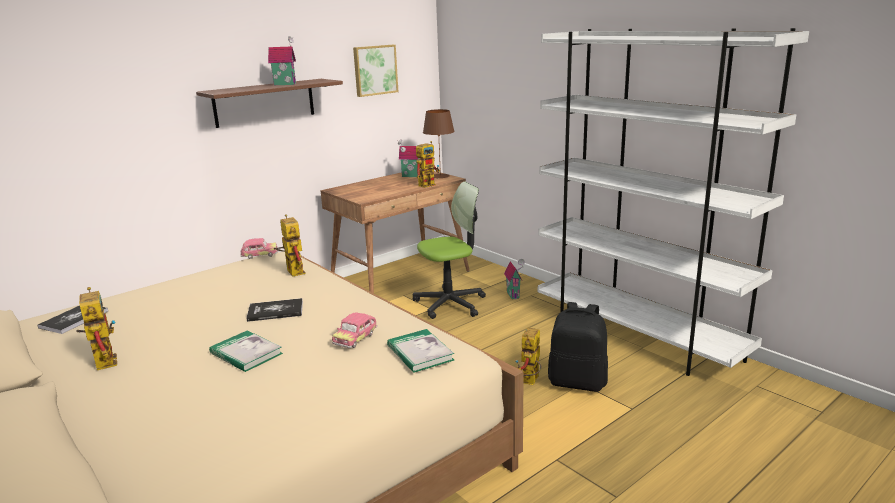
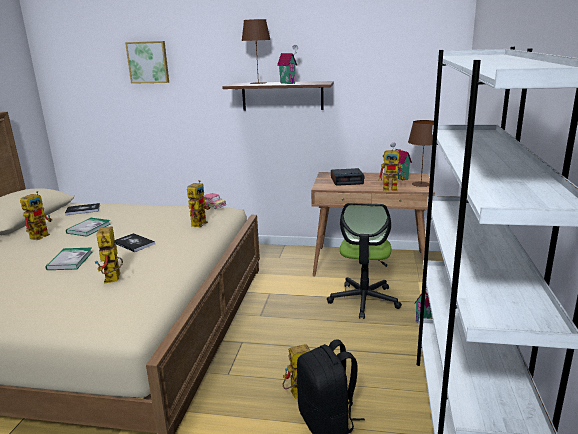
camera: 50 degrees right, 0 degrees up
toy car [332,312,377,348] -> toy robot [95,226,123,283]
picture [353,45,398,97] -> picture moved to [125,41,169,84]
book [387,329,454,373] -> book moved to [66,218,110,237]
office chair [413,182,486,319] -> office chair turned 75 degrees clockwise [327,203,402,319]
none -> brown table lamp [241,19,271,84]
none -> alarm clock [331,168,364,186]

